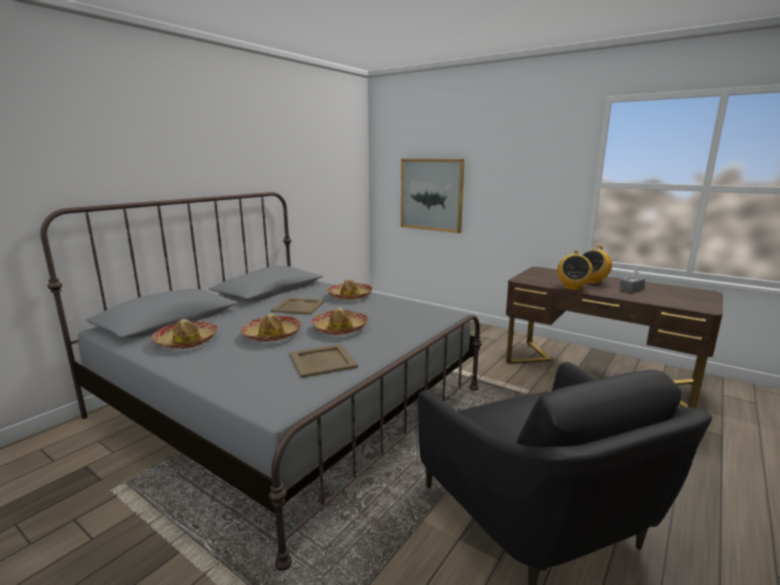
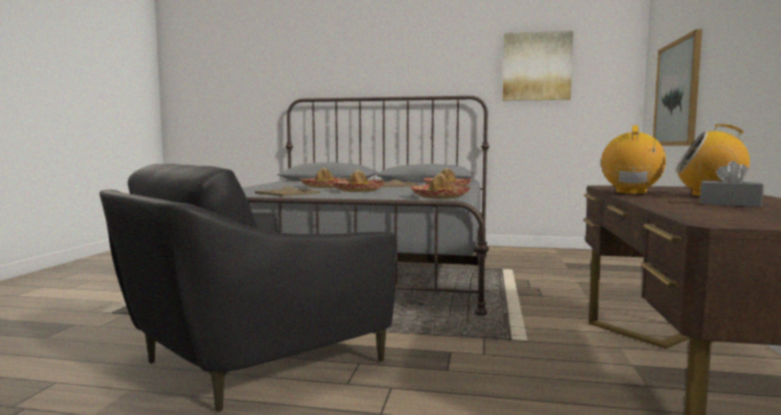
camera: 65 degrees right, 10 degrees down
hat [152,319,218,349] -> hat moved to [410,174,471,199]
radio [557,250,593,290] -> radio turned 120 degrees clockwise [601,125,666,195]
none -> picture [502,31,573,101]

